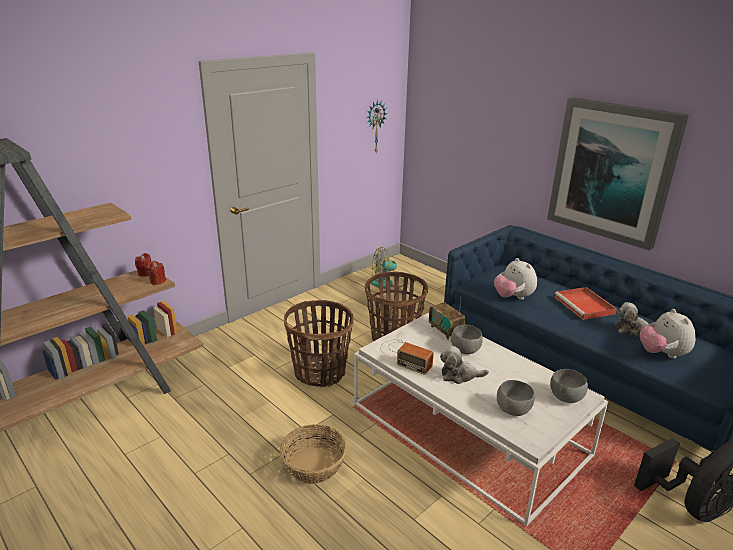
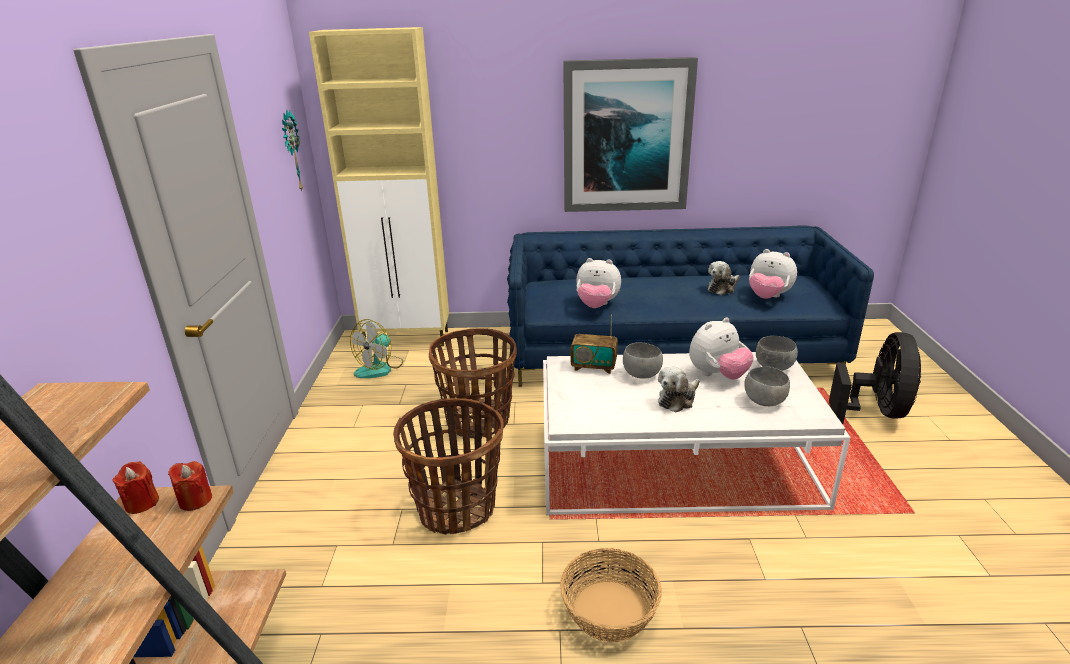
camera: 45 degrees left, 0 degrees up
radio [380,340,434,375] -> none
red tray [555,287,617,320] -> none
none -> beige cabinet [309,27,449,346]
none -> plush toy [689,317,754,380]

